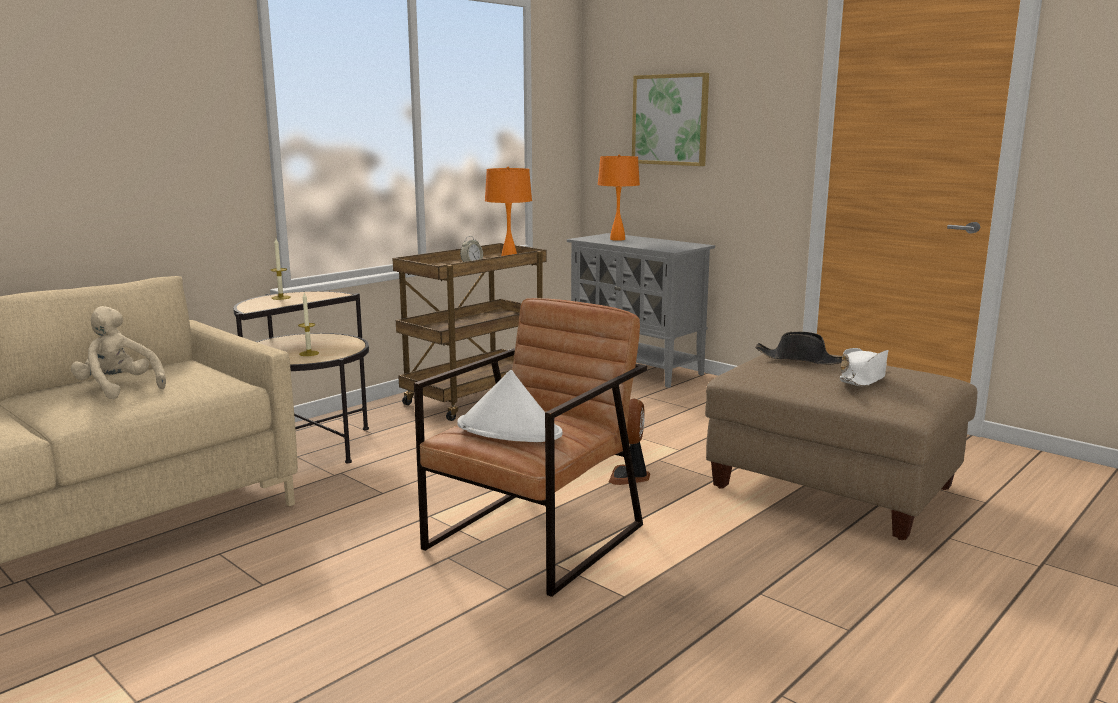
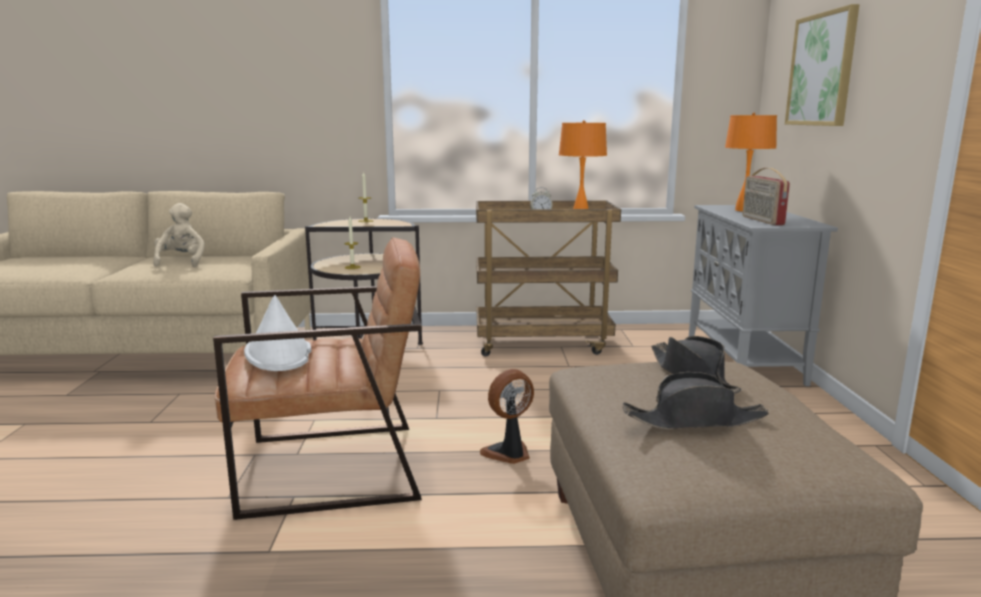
camera: 45 degrees right, 0 degrees up
white hat [840,348,889,386] -> black hat [622,372,769,429]
none -> radio [743,168,790,225]

